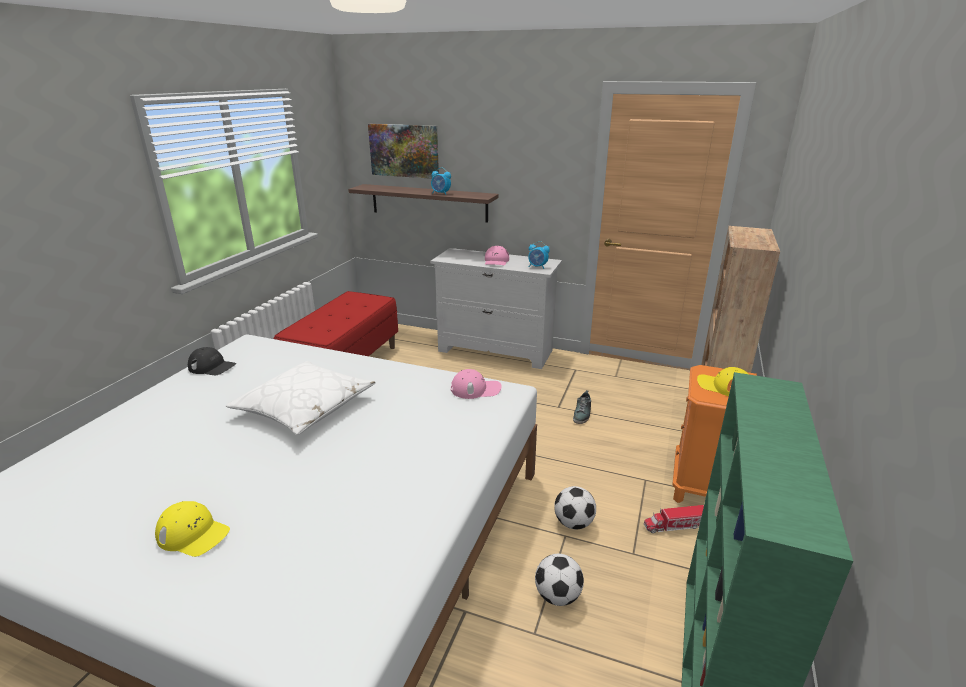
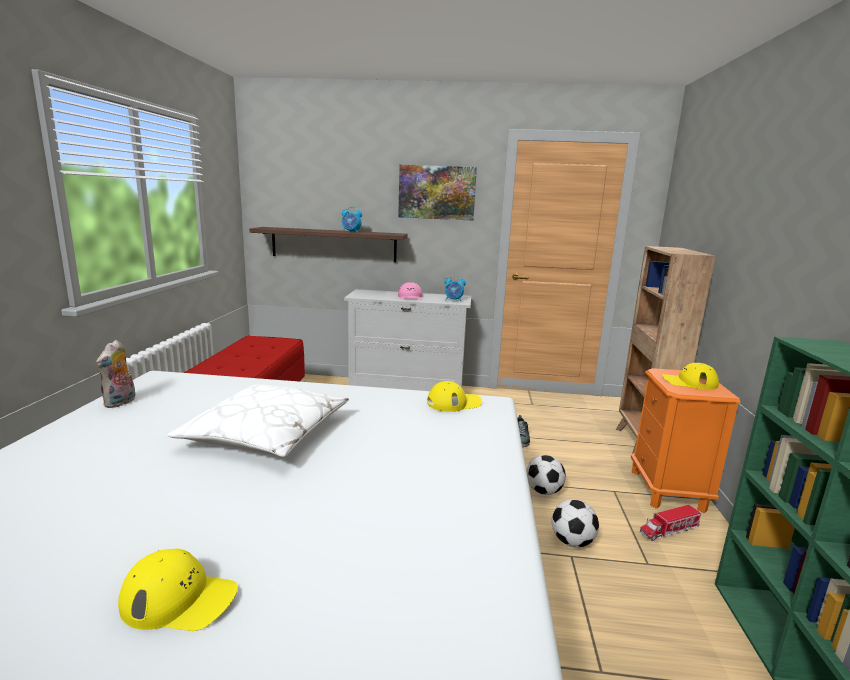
camera: 15 degrees left, 10 degrees down
black cap [188,347,236,375] -> plush toy [96,340,136,408]
picture [368,124,439,179] -> picture moved to [398,165,477,221]
pink cap [451,369,502,399] -> yellow cap [427,381,482,412]
football [535,554,584,606] -> football moved to [526,455,566,495]

